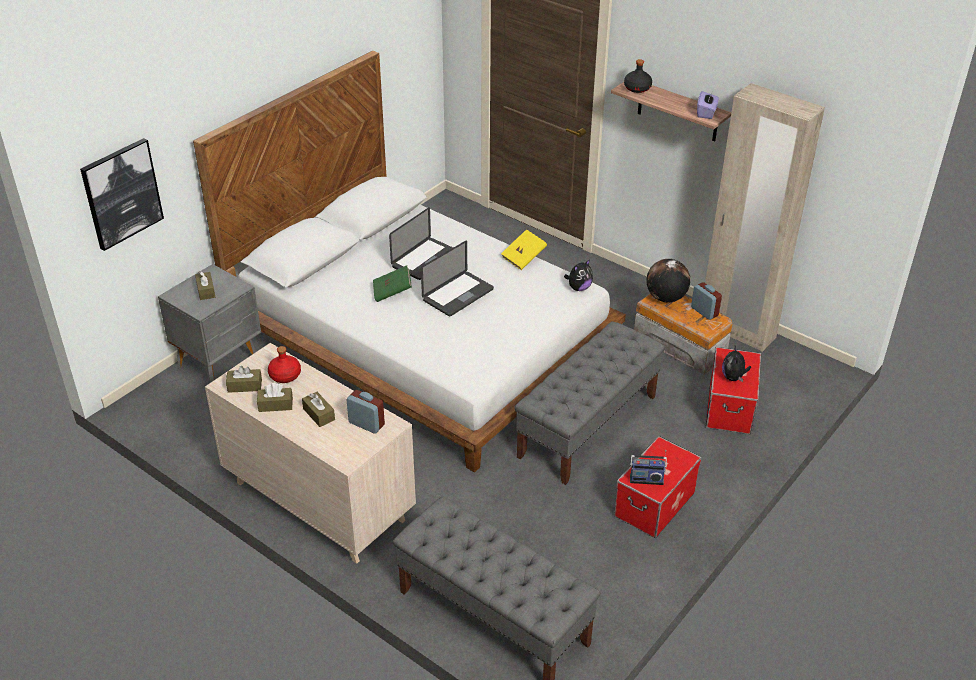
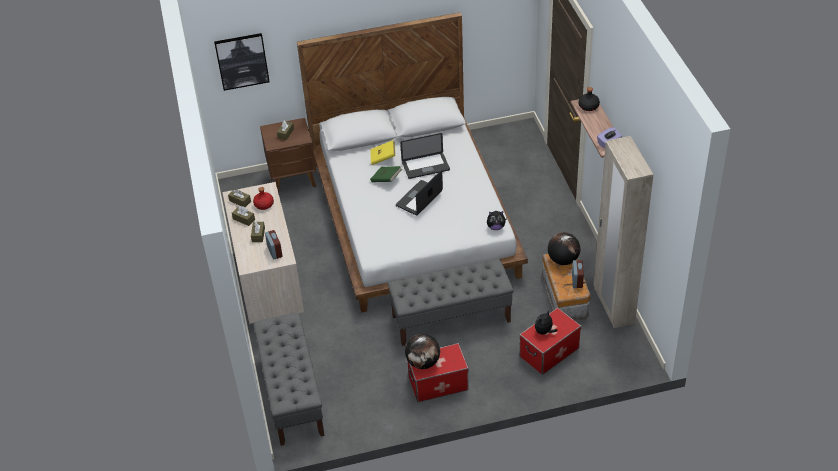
camera: 40 degrees right, 5 degrees up
grey nightstand [158,264,261,383] -> brown nightstand [260,118,316,193]
laptop [421,241,494,317] -> laptop turned 135 degrees clockwise [396,170,443,215]
yellow book [501,229,547,270] -> yellow book moved to [370,140,396,165]
radio [630,450,667,485] -> globe [405,334,440,369]

